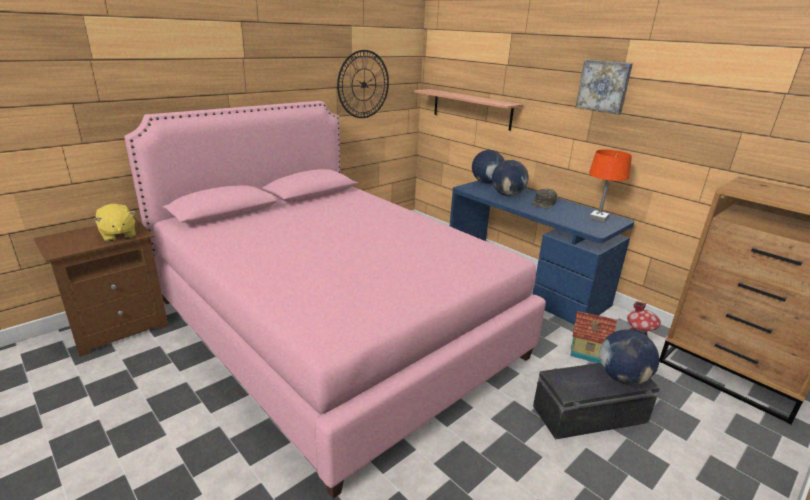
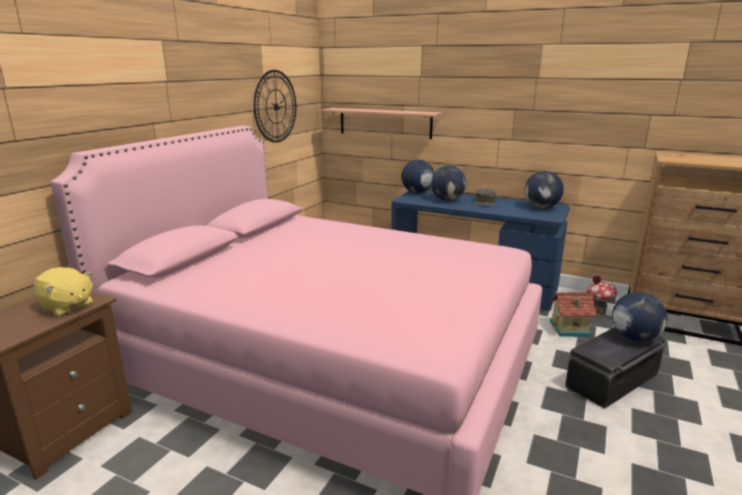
camera: 20 degrees left, 5 degrees down
picture [576,60,633,115] -> none
orange table lamp [589,149,632,223] -> globe [524,171,564,208]

